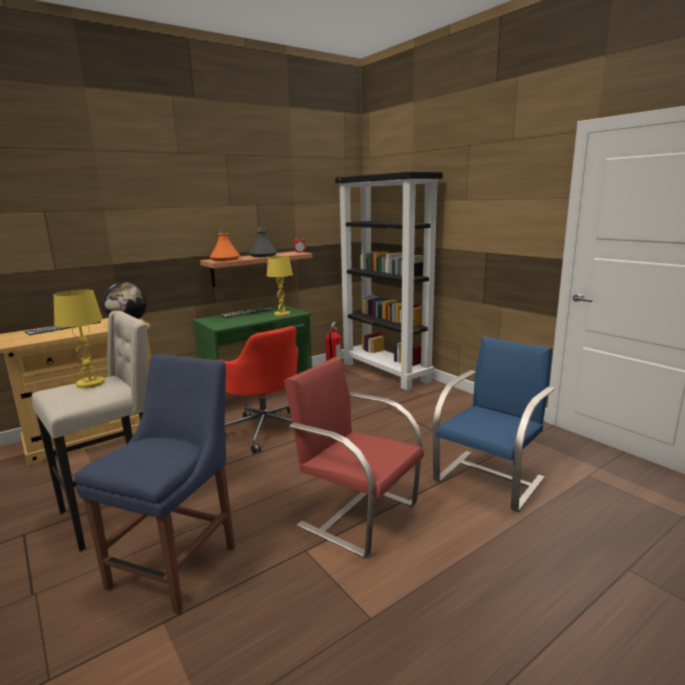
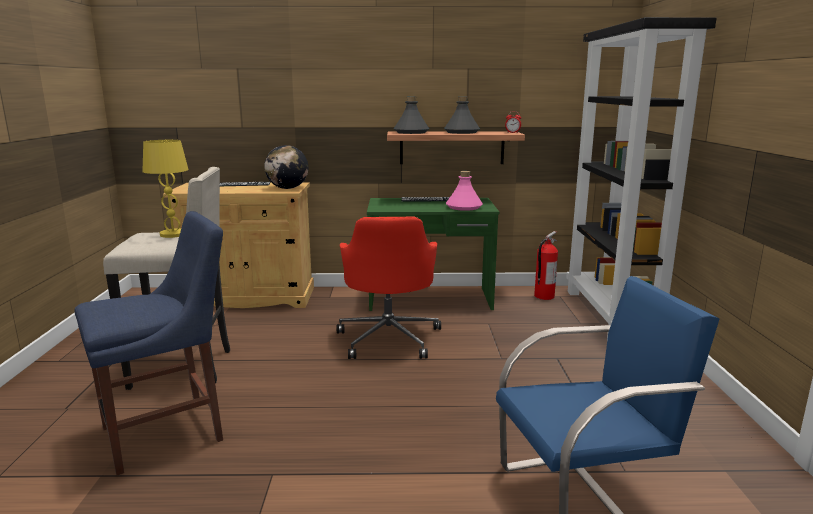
camera: 35 degrees right, 0 degrees up
orange bottle [210,229,240,261] -> grey bottle [393,96,429,134]
yellow table lamp [267,256,293,316] -> pink bottle [446,171,483,211]
red chair [284,357,424,558] -> none

